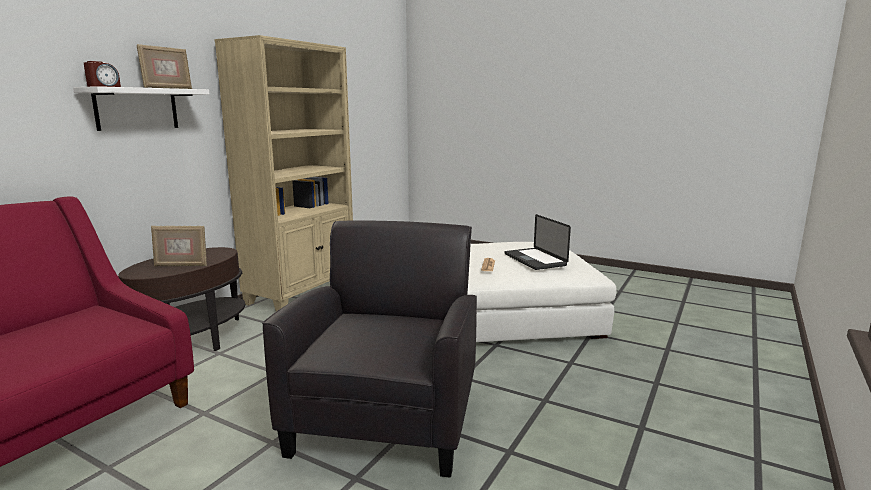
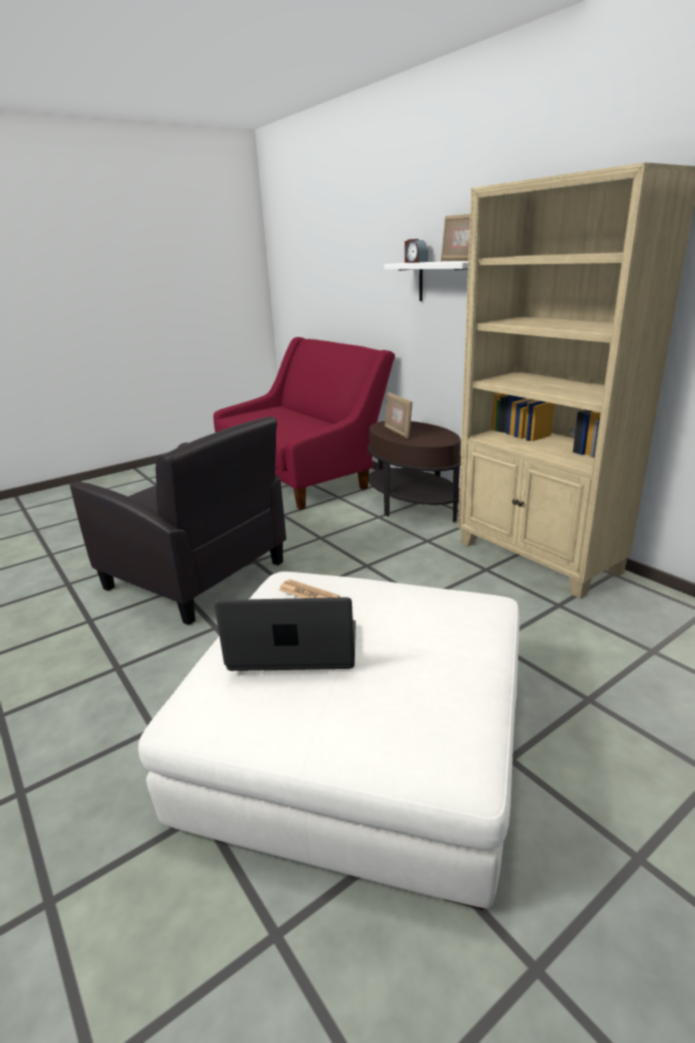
camera: 115 degrees right, 10 degrees up
picture frame [151,226,207,267] -> picture frame turned 45 degrees counterclockwise [385,392,412,439]

